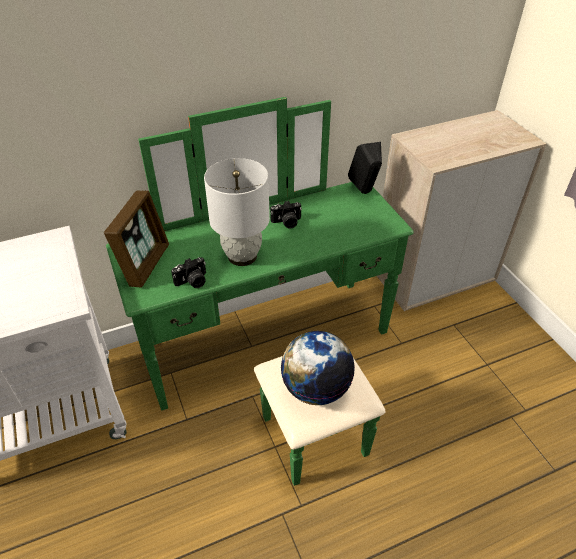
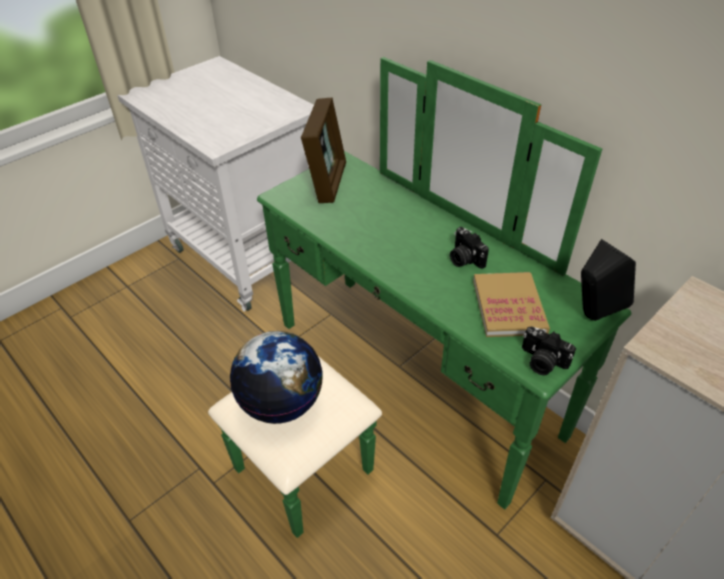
camera: 70 degrees right, 0 degrees up
picture frame [104,191,169,287] -> picture frame turned 75 degrees counterclockwise [301,97,346,203]
camera [171,257,206,288] -> camera moved to [522,326,576,375]
white table lamp [204,158,270,266] -> none
none -> book [473,272,550,337]

